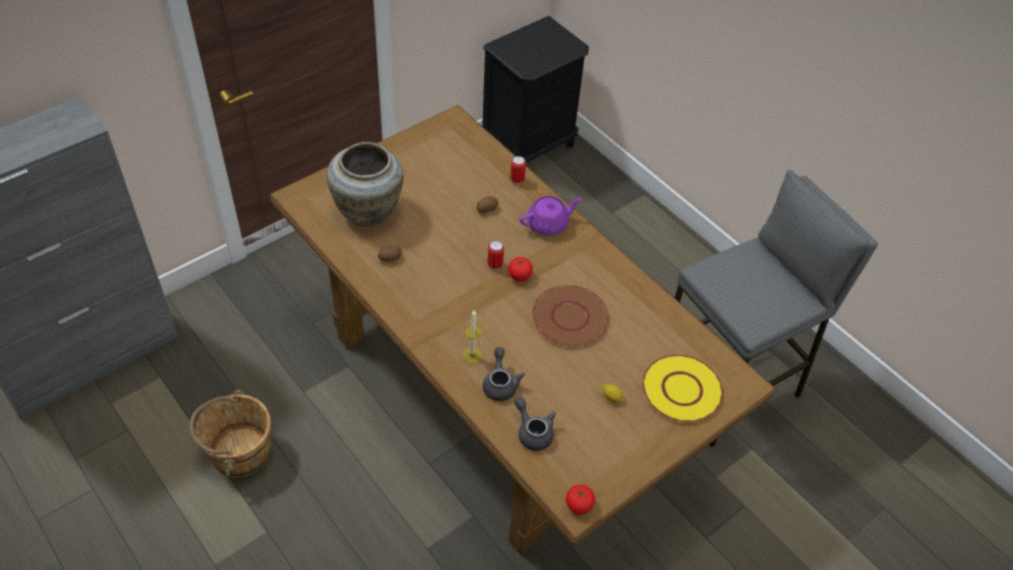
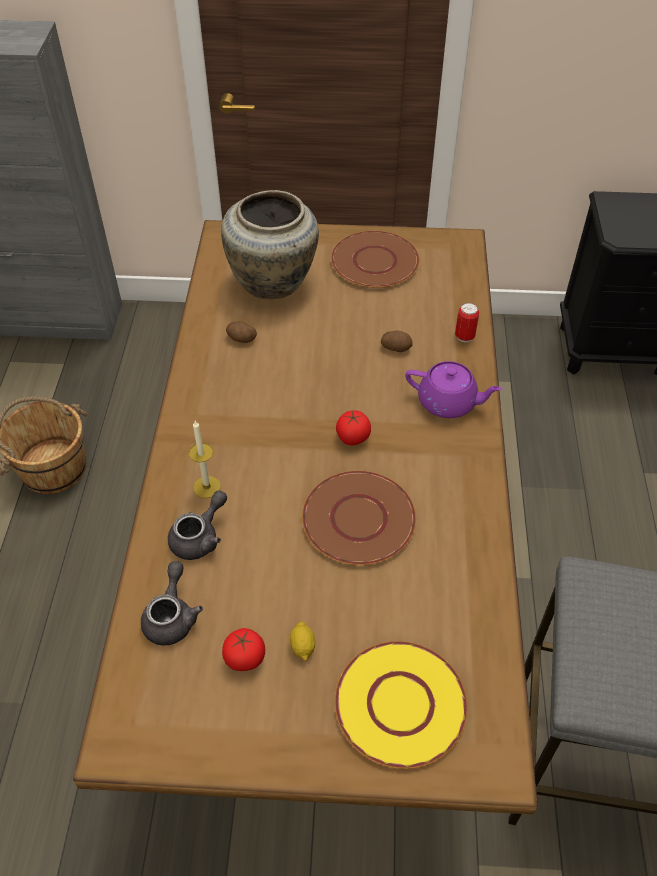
camera: 45 degrees right, 0 degrees up
can [487,241,504,270] -> none
tomato [566,484,595,515] -> tomato moved to [222,628,265,671]
none -> brown plate [331,231,419,288]

